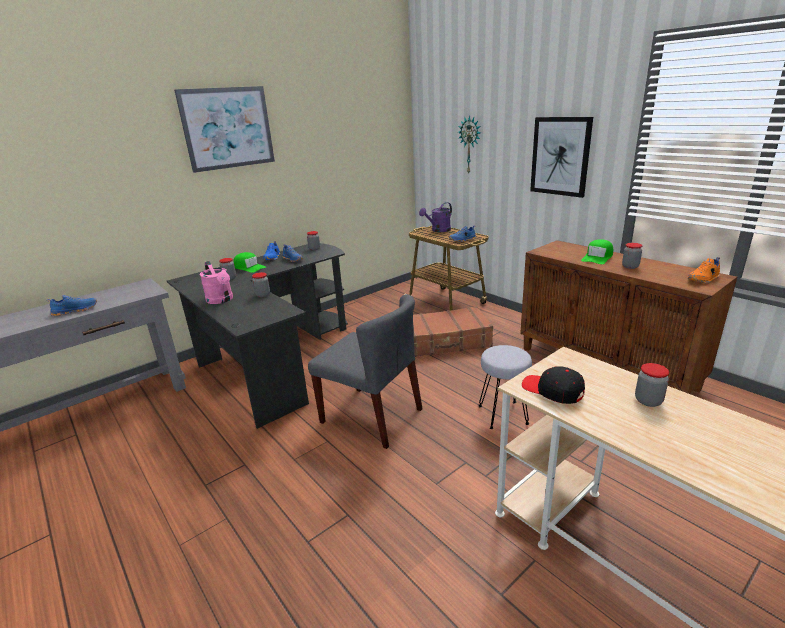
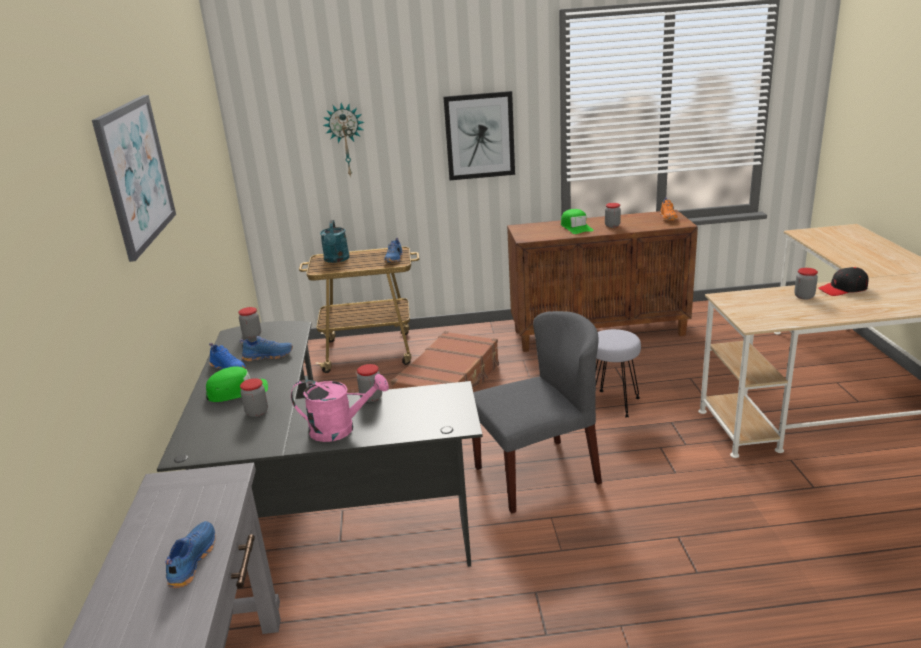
camera: 55 degrees left, 0 degrees up
purple watering can [419,202,452,232] -> turquoise watering can [320,220,350,263]
black cap [522,367,585,404] -> black cap moved to [818,267,869,296]

